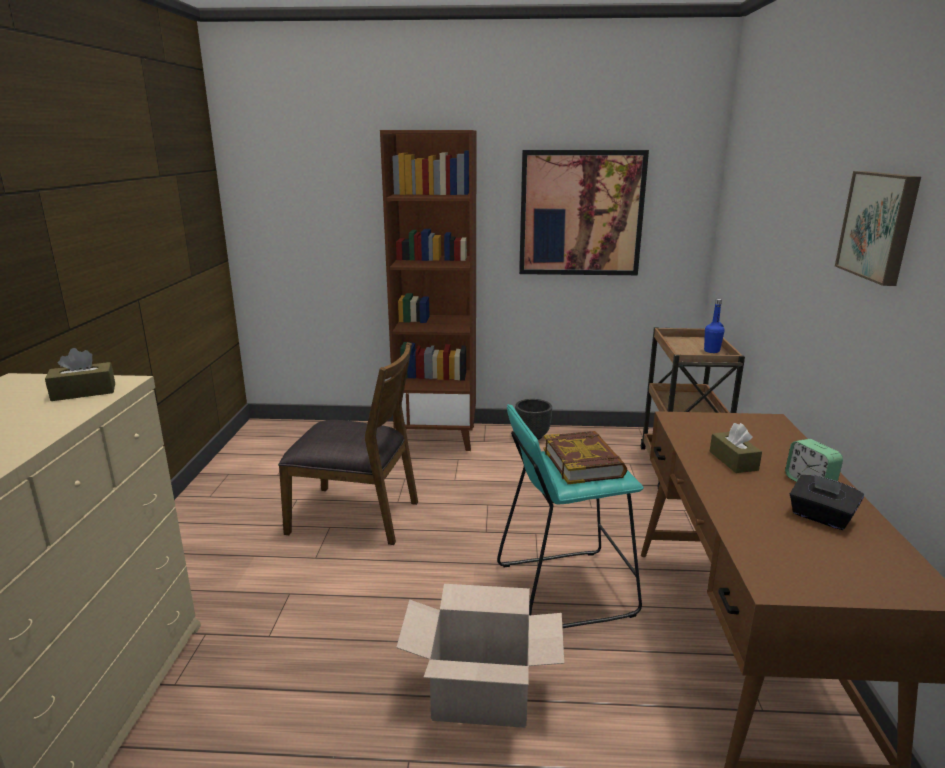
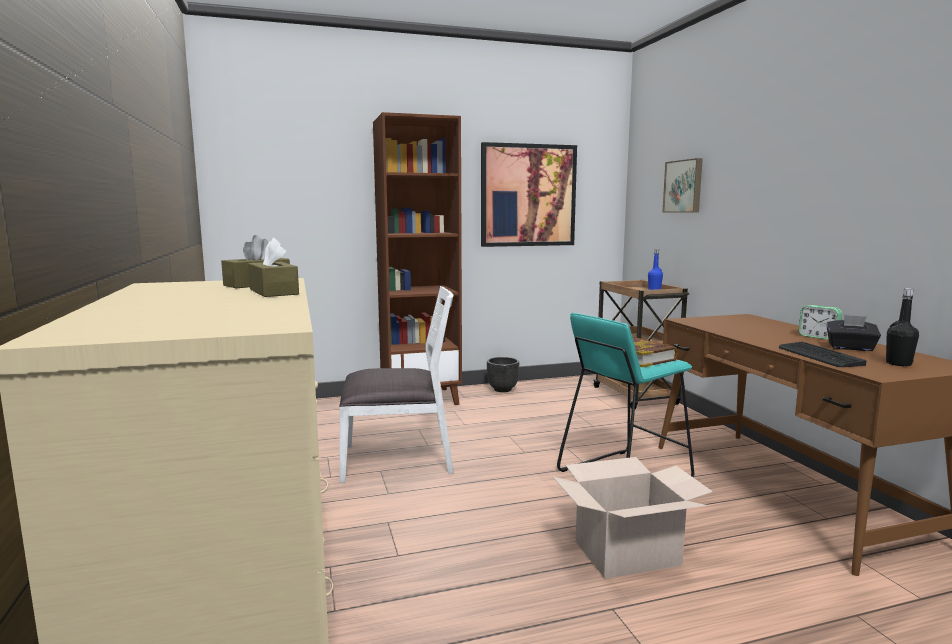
camera: 20 degrees left, 10 degrees down
brown chair [278,342,418,545] -> white chair [339,286,454,483]
brown tissue box [710,423,762,473] -> brown tissue box moved to [248,238,299,297]
picture [835,171,921,286] -> picture moved to [663,158,703,213]
none -> keyboard [779,342,866,367]
none -> black bottle [886,288,919,366]

